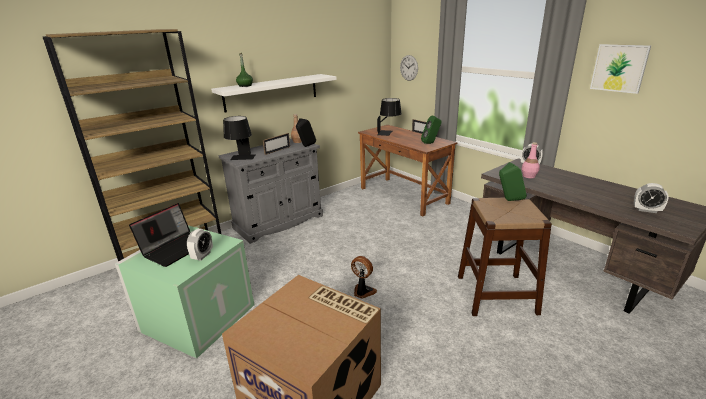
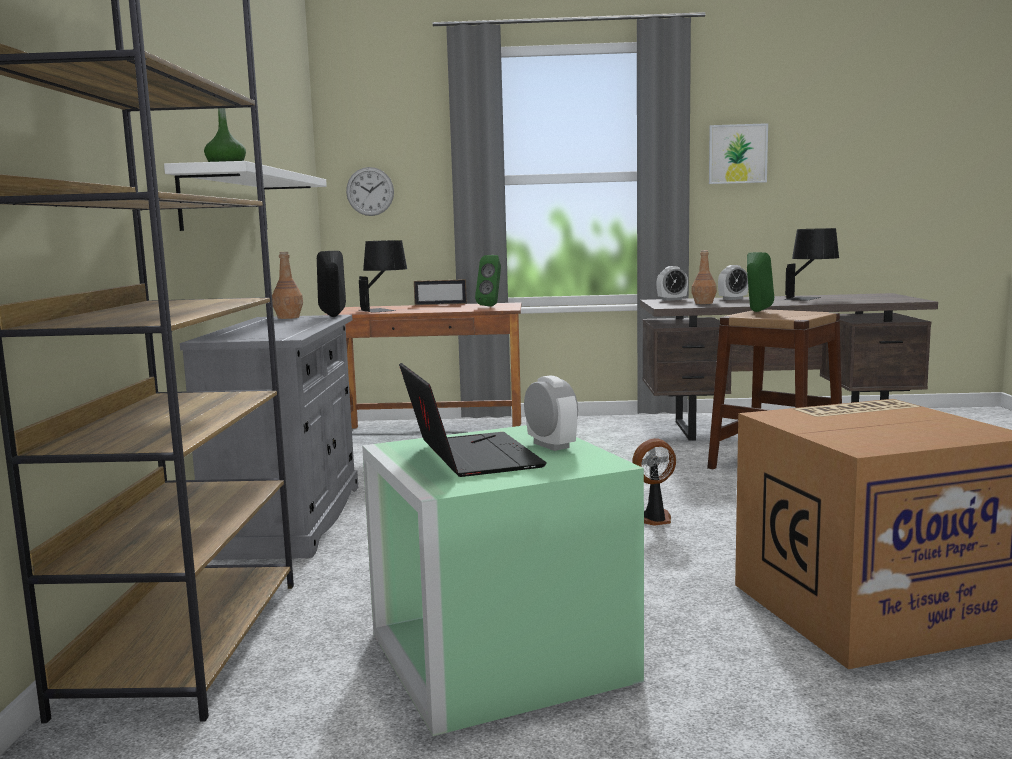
camera: 50 degrees left, 15 degrees down
black table lamp [223,116,256,160] -> black table lamp moved to [783,228,839,301]
picture frame [263,133,290,155] -> none
pink bottle [522,142,540,178] -> brown bottle [691,250,717,304]
alarm clock [634,183,669,213] -> alarm clock moved to [718,265,748,300]

